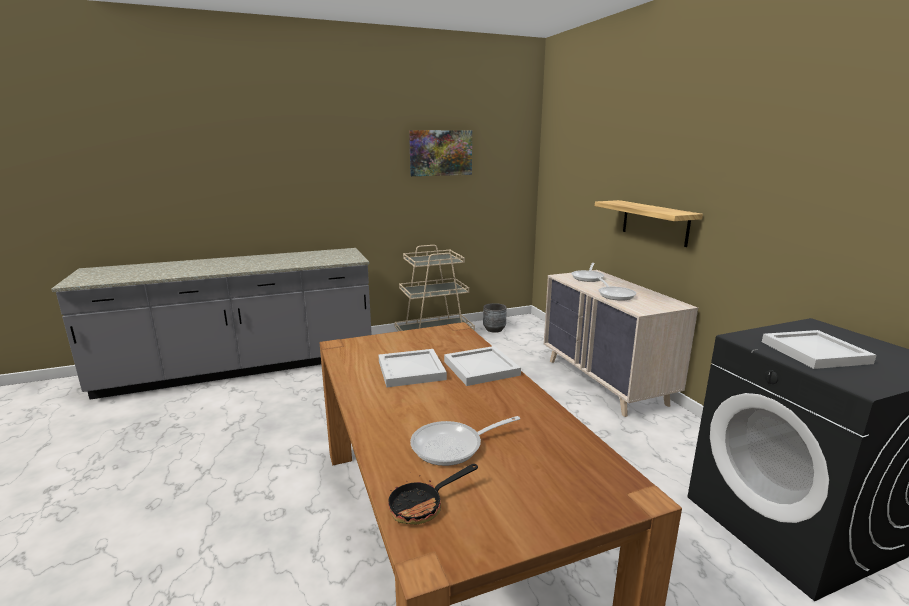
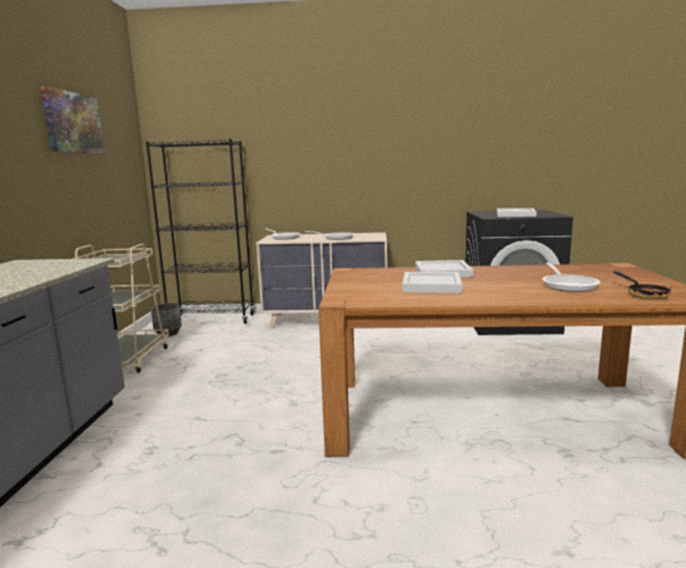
camera: 65 degrees left, 5 degrees down
shelf [595,200,703,247] -> none
none -> black bookcase [146,139,254,324]

